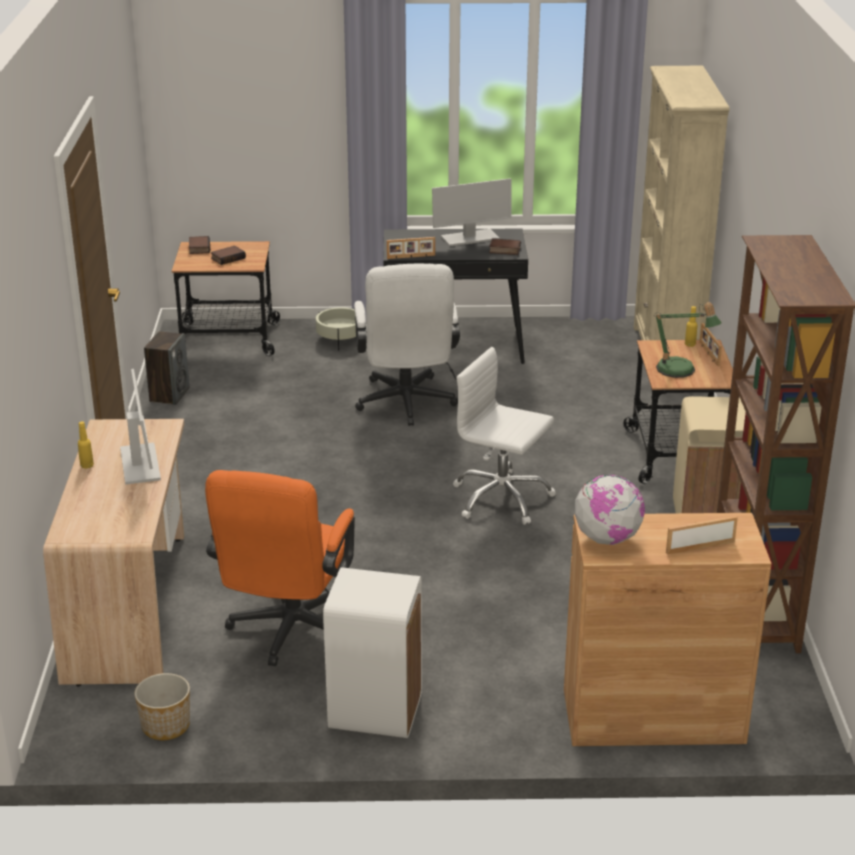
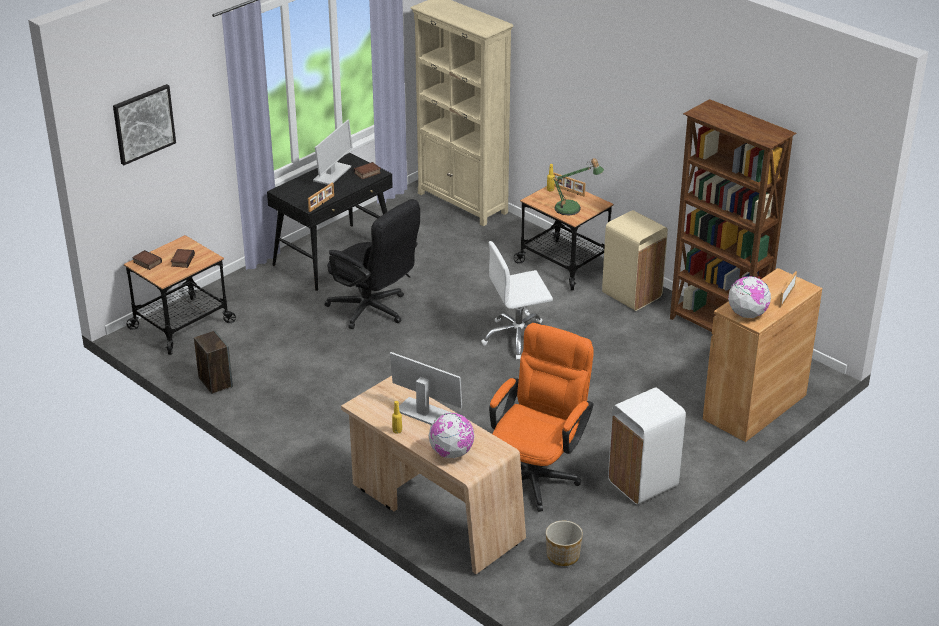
camera: 45 degrees left, 5 degrees up
orange office chair [205,470,355,666] -> orange office chair turned 120 degrees counterclockwise [489,323,594,512]
beige planter [316,307,356,351] -> none
white office chair [354,264,460,426] -> black office chair [325,199,420,329]
none -> picture [113,84,176,165]
none -> globe [429,413,475,458]

